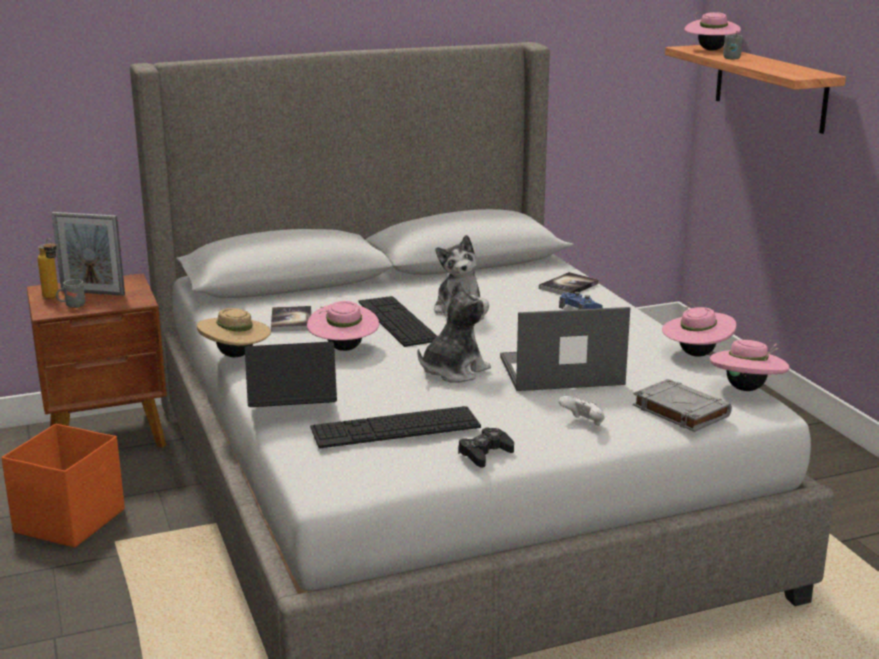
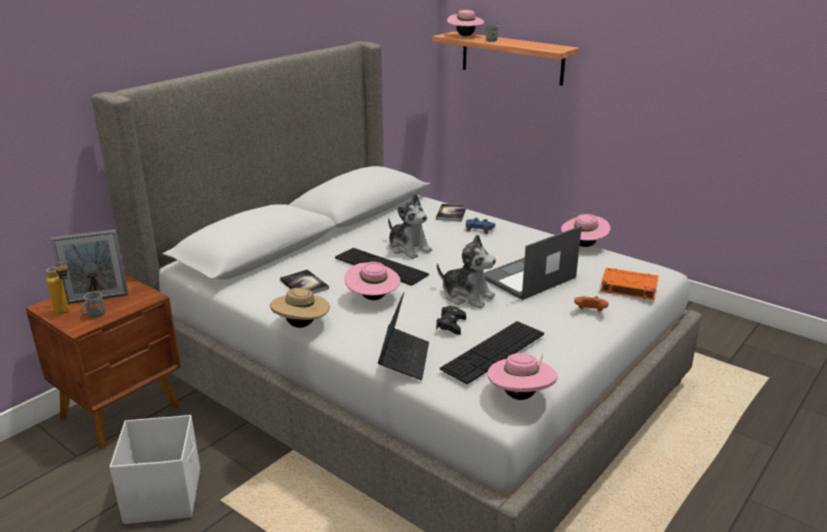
camera: 30 degrees left, 5 degrees up
orange storage box [1,424,125,548] -> white storage box [109,415,200,524]
laptop [245,341,337,407] -> laptop turned 135 degrees clockwise [378,292,429,380]
plush toy [417,280,491,383] -> plush toy turned 105 degrees clockwise [437,234,496,308]
black game controller [458,427,514,468] -> black game controller moved to [436,306,466,335]
white game controller [559,396,605,426] -> orange game controller [574,296,609,311]
grey book [633,379,732,432] -> orange book [600,268,659,300]
pink hat [710,340,789,391] -> pink hat moved to [487,353,558,400]

